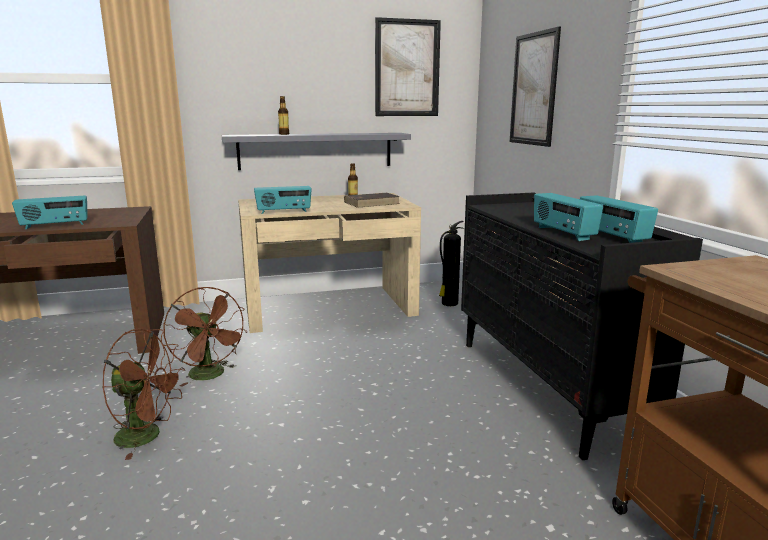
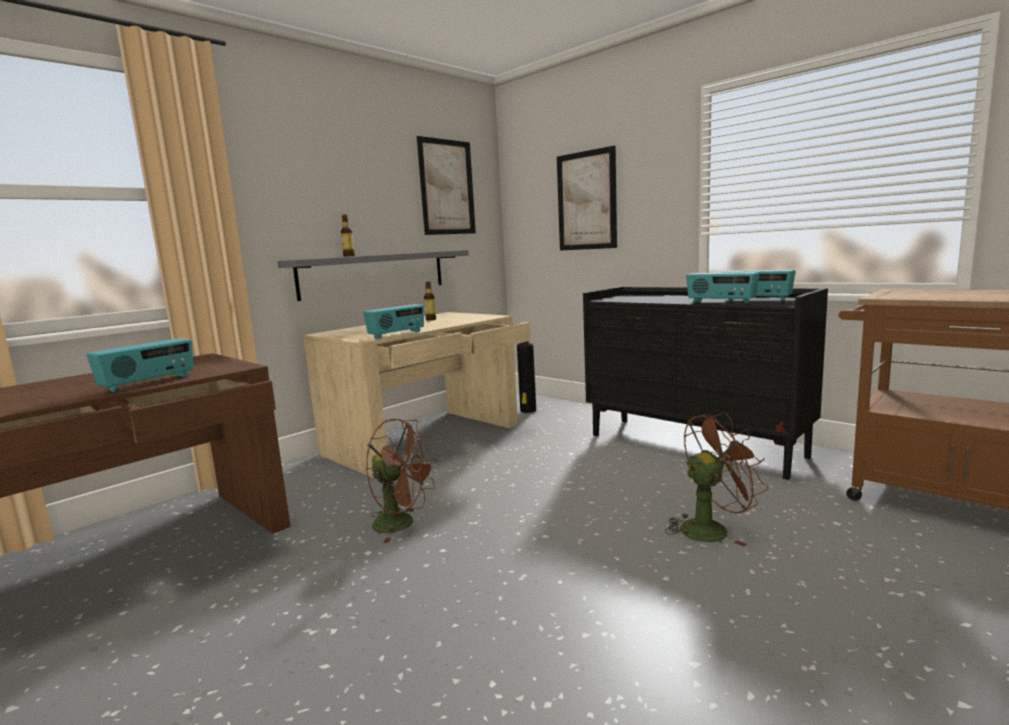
camera: 30 degrees left, 5 degrees down
brown fan [103,329,185,460] -> brown fan moved to [665,412,768,546]
brown book [344,193,400,208] -> none

